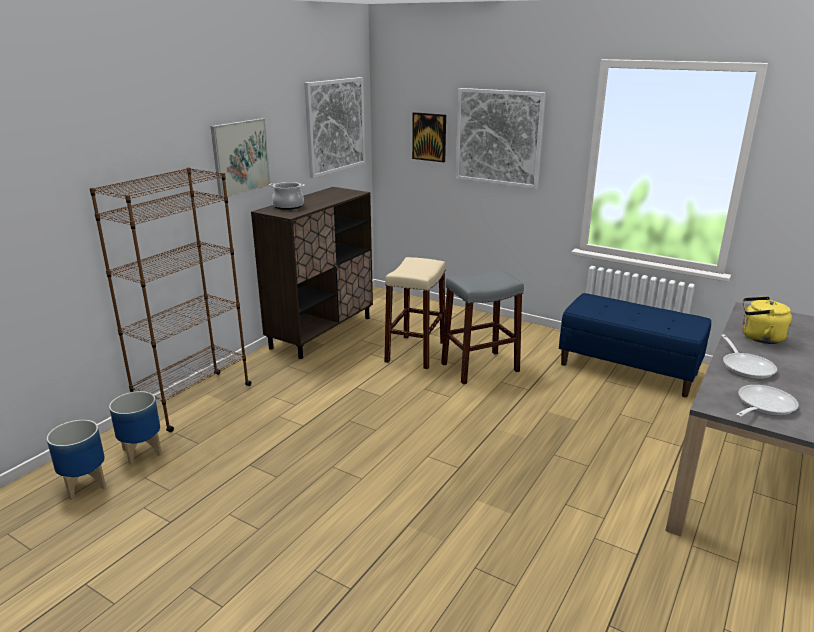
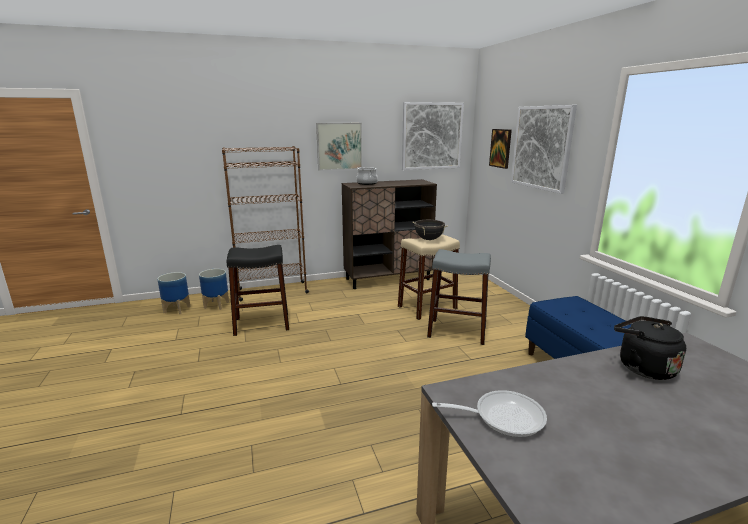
camera: 40 degrees right, 5 degrees down
frying pan [721,334,777,379] -> none
yellow kettle [742,296,792,344] -> black kettle [614,316,686,380]
none -> black stool [227,245,289,336]
none -> black cooking pot [412,220,448,240]

